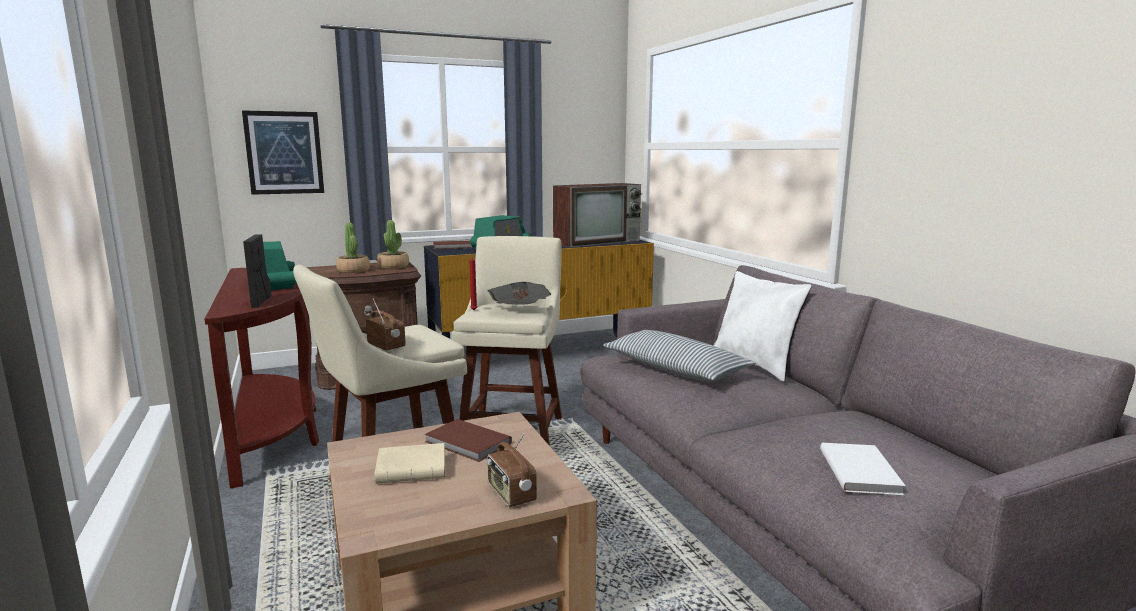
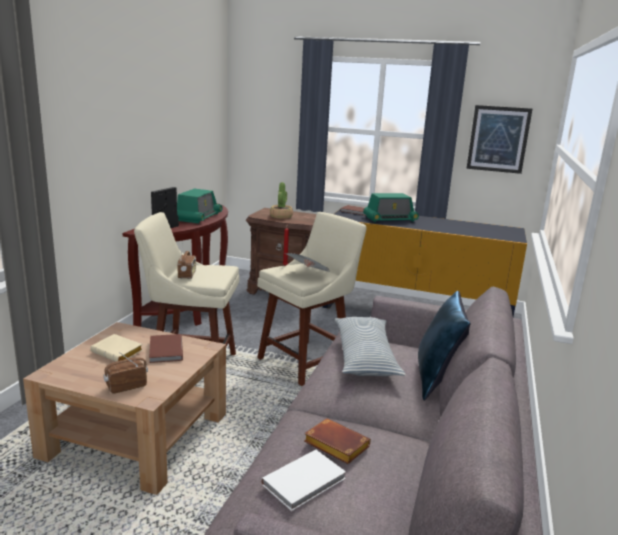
camera: 40 degrees right, 5 degrees up
picture [242,110,324,195] -> picture moved to [467,105,532,174]
potted plant [377,220,409,269] -> none
radio [487,433,537,507] -> radio turned 45 degrees clockwise [103,352,148,394]
television [553,183,642,248] -> none
white pillow [714,271,812,381] -> blue pillow [418,291,470,401]
none -> brown book [304,418,371,464]

